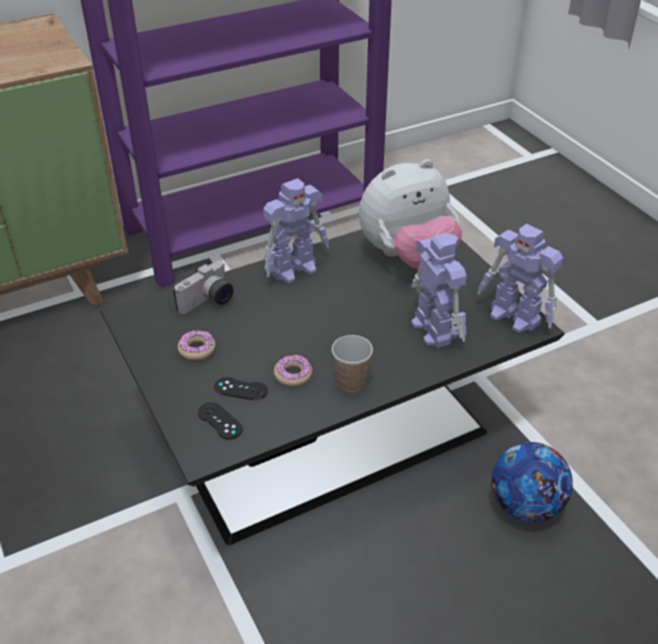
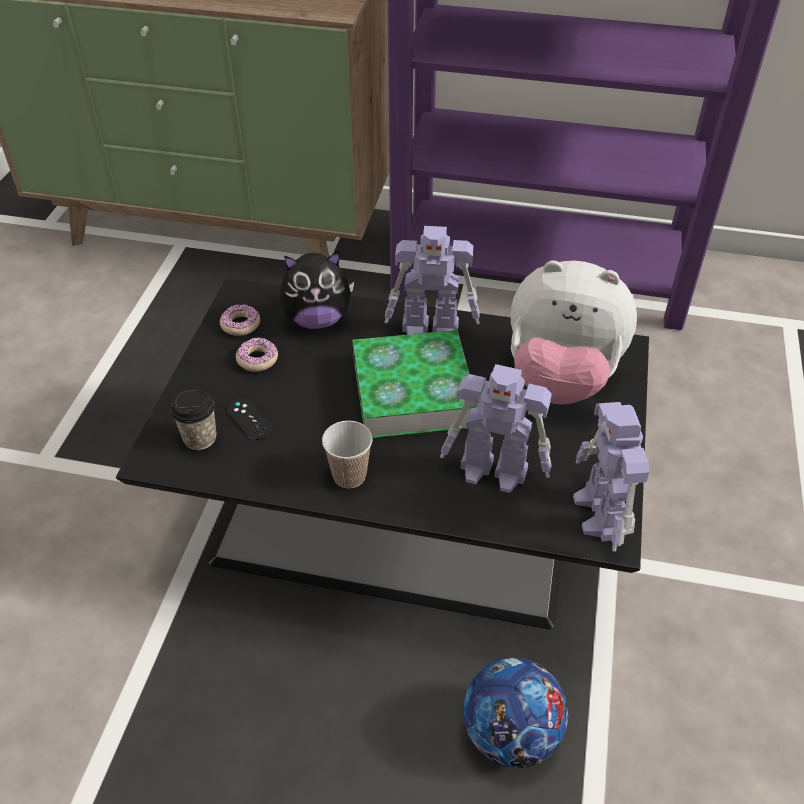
camera: 40 degrees right, 5 degrees up
camera [173,261,234,314] -> plush toy [280,251,354,329]
black game controller [198,402,243,440] -> cup [170,388,217,450]
donut [274,355,312,386] -> donut moved to [220,304,260,336]
toy robot [411,233,467,348] -> toy robot turned 90 degrees clockwise [440,364,552,493]
none -> book [353,330,478,438]

